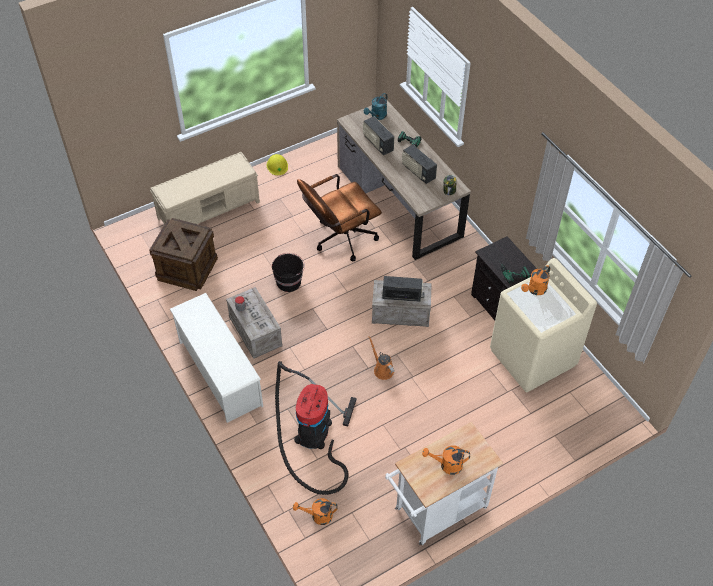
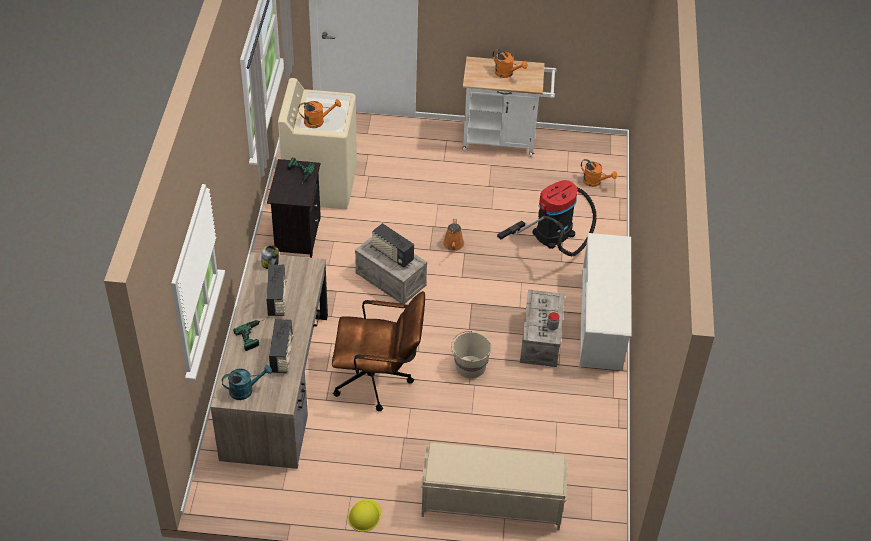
camera: 145 degrees left, 5 degrees down
crate [149,218,218,291] -> none
black bucket [272,253,305,292] -> beige bucket [451,331,491,379]

